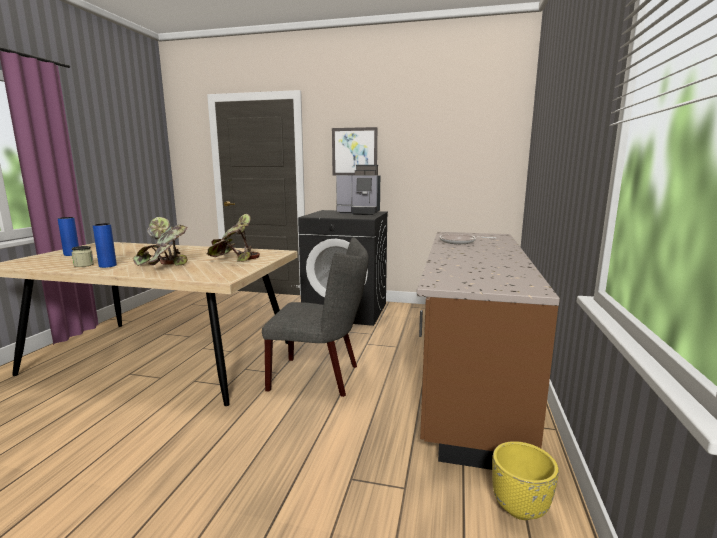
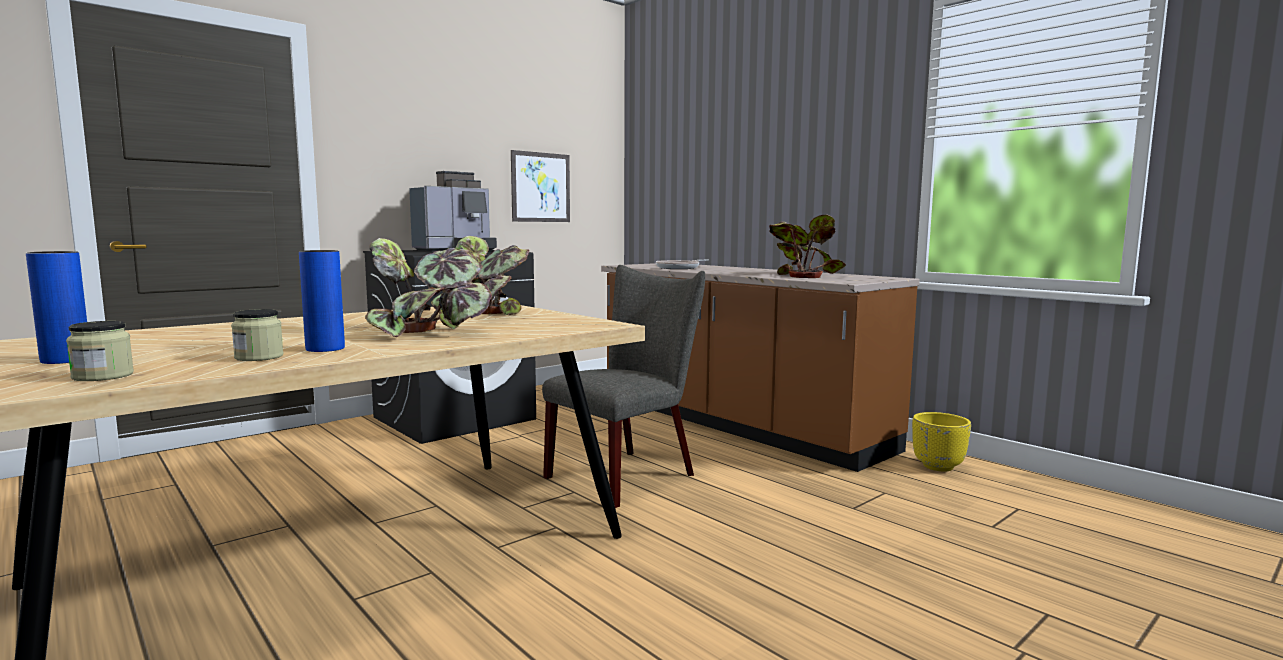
camera: 55 degrees left, 5 degrees down
picture [332,127,377,175] -> picture moved to [511,150,570,222]
none -> jar [66,321,134,381]
none -> potted plant [769,214,846,278]

